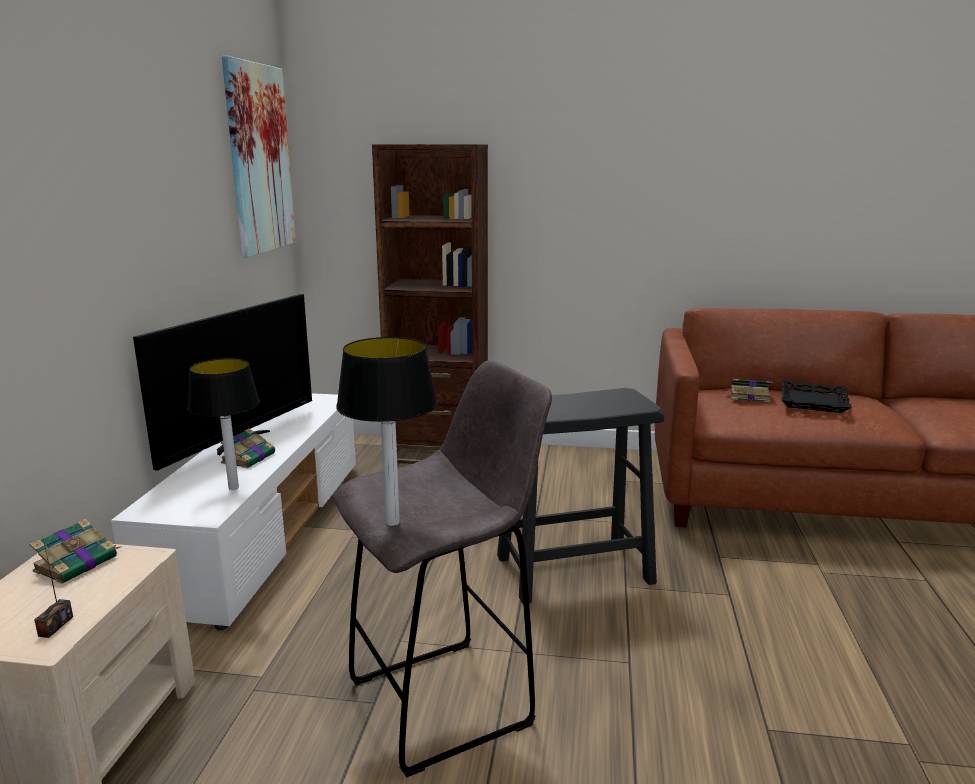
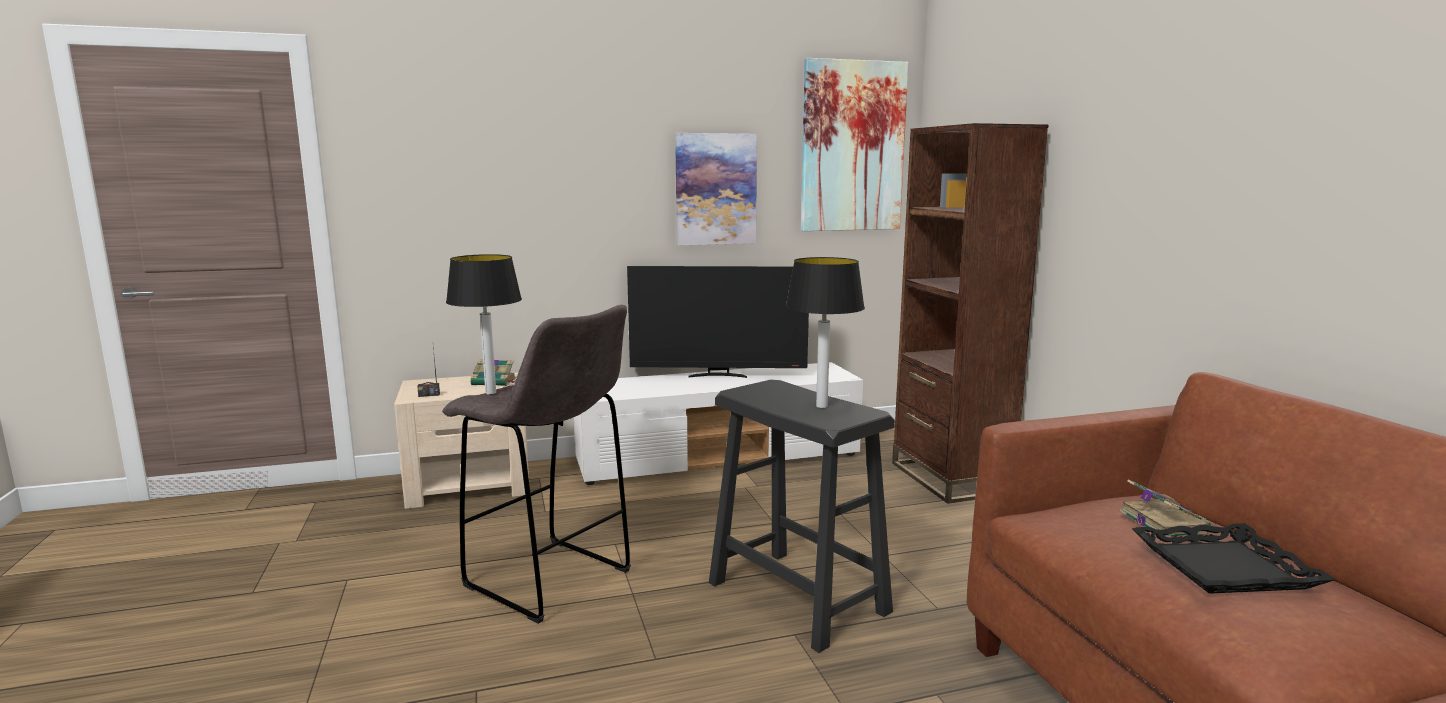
camera: 65 degrees right, 5 degrees down
table lamp [187,358,260,490] -> table lamp moved to [785,257,865,408]
book [221,428,275,468] -> none
none -> picture [675,133,757,246]

